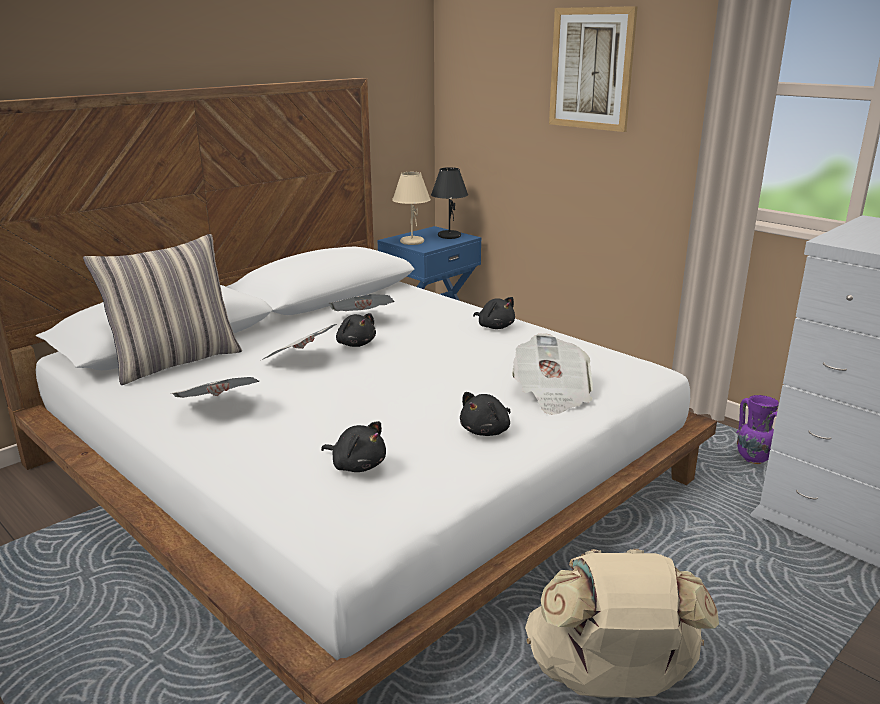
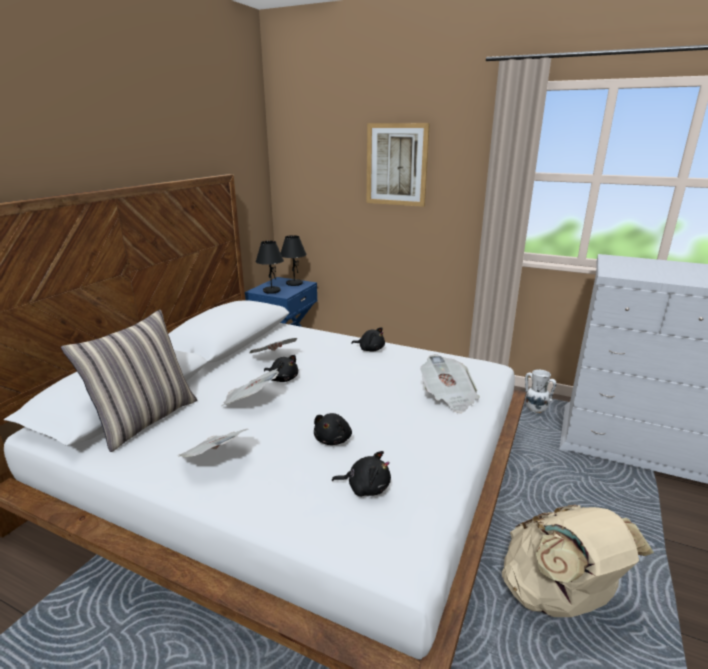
camera: 20 degrees left, 0 degrees up
beige table lamp [392,172,431,245] -> black table lamp [256,241,284,294]
black plush toy [460,392,511,436] -> black plush toy moved to [314,413,352,445]
purple vase [736,395,779,464] -> white vase [525,370,556,413]

